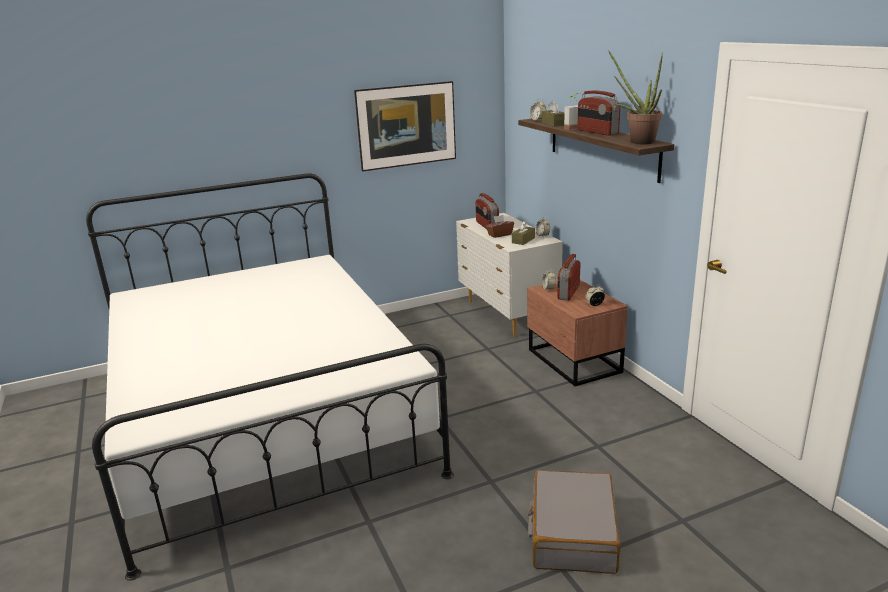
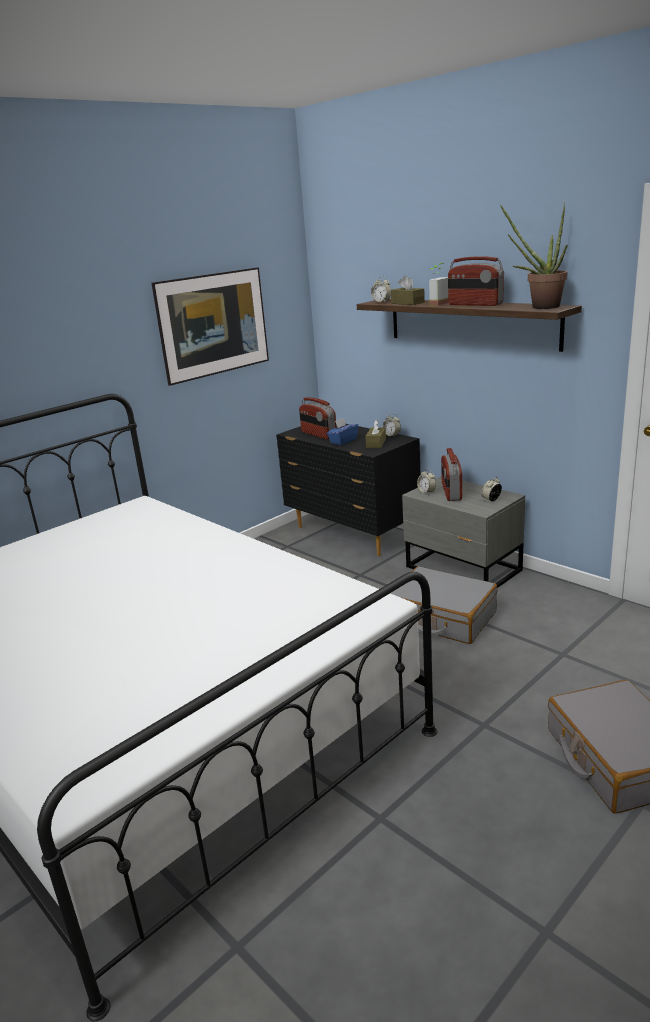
camera: 20 degrees left, 0 degrees up
white dresser [456,213,563,337] -> black dresser [276,424,421,556]
brown tissue box [486,215,514,238] -> blue tissue box [327,418,358,445]
brown nightstand [527,280,628,386] -> grey nightstand [402,476,525,588]
none -> grey suitcase [390,566,497,644]

